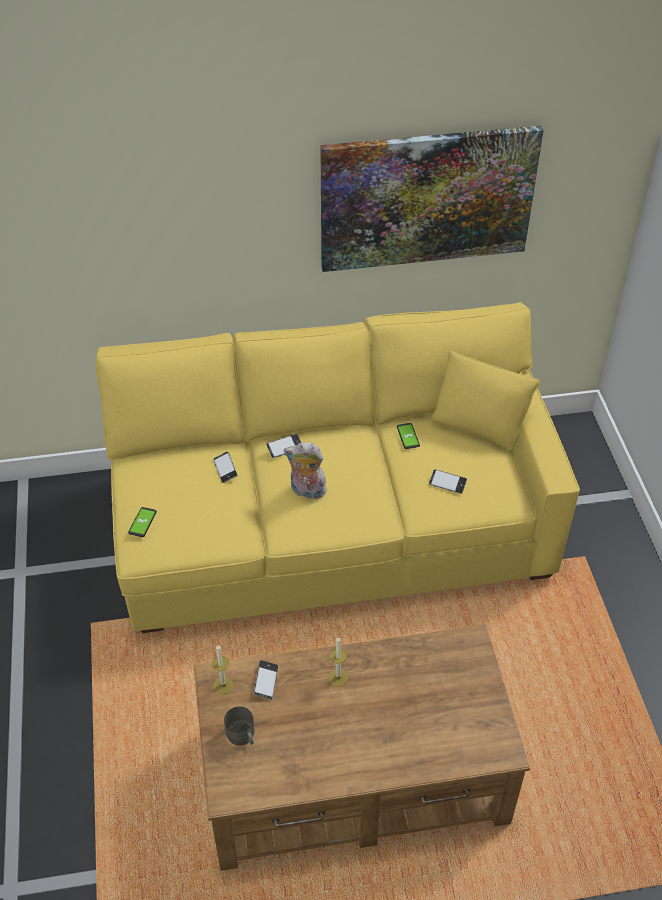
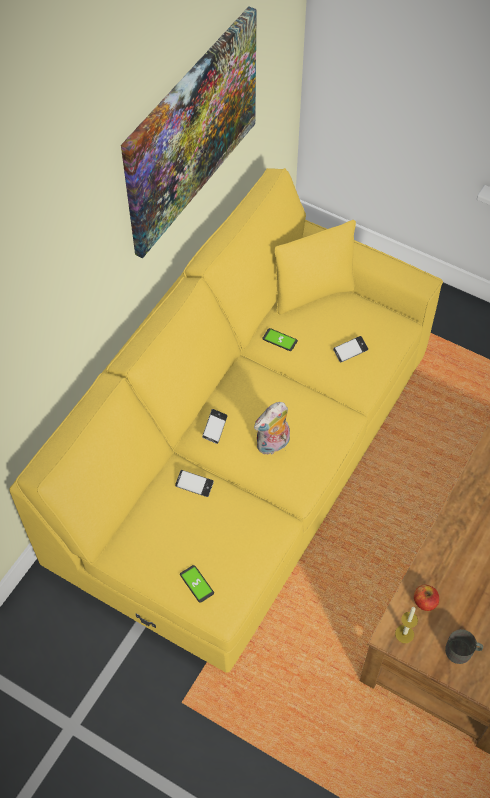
camera: 50 degrees left, 10 degrees up
phone [254,660,278,700] -> apple [414,585,439,611]
candle [328,636,348,686] -> none

